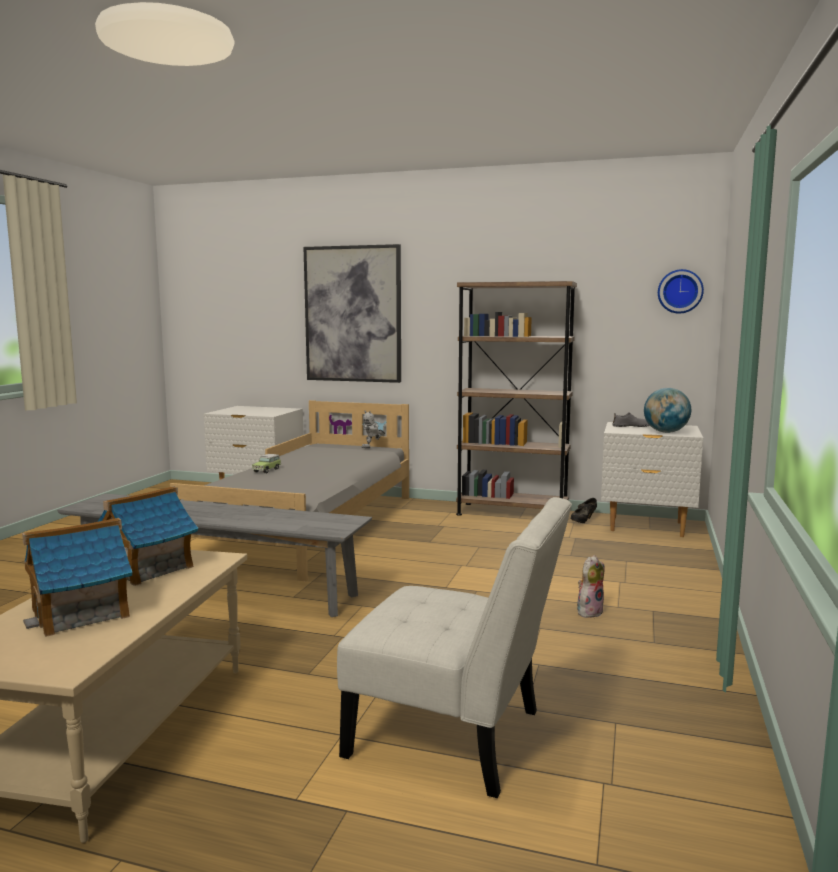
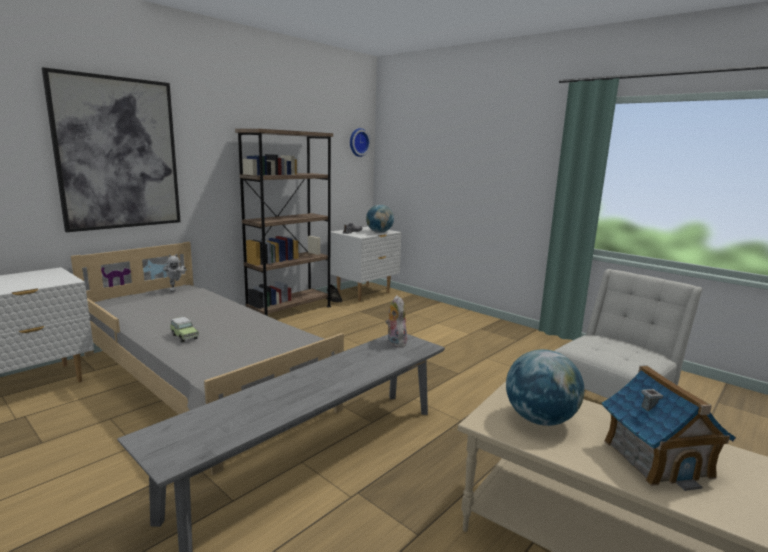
camera: 65 degrees left, 5 degrees up
toy house [97,486,199,586] -> globe [506,349,584,426]
plush toy [577,555,605,618] -> plush toy moved to [386,295,407,348]

